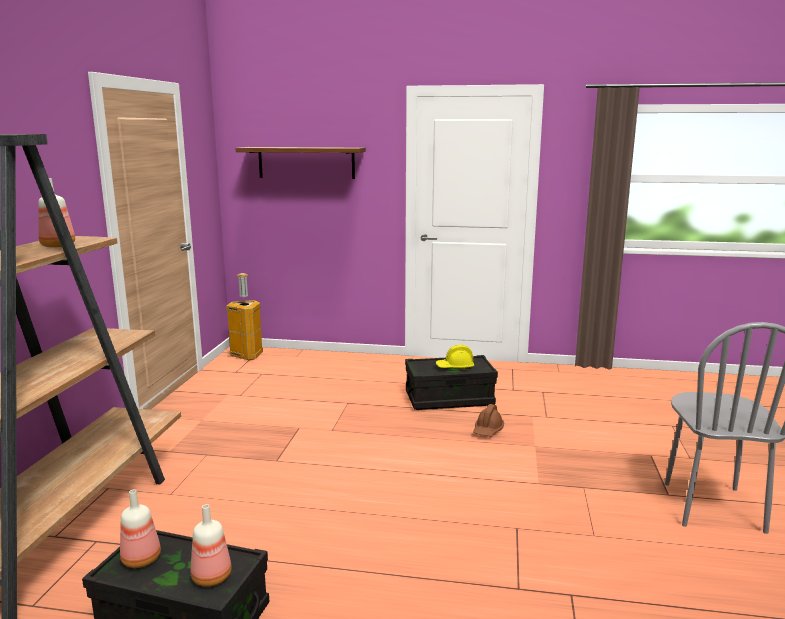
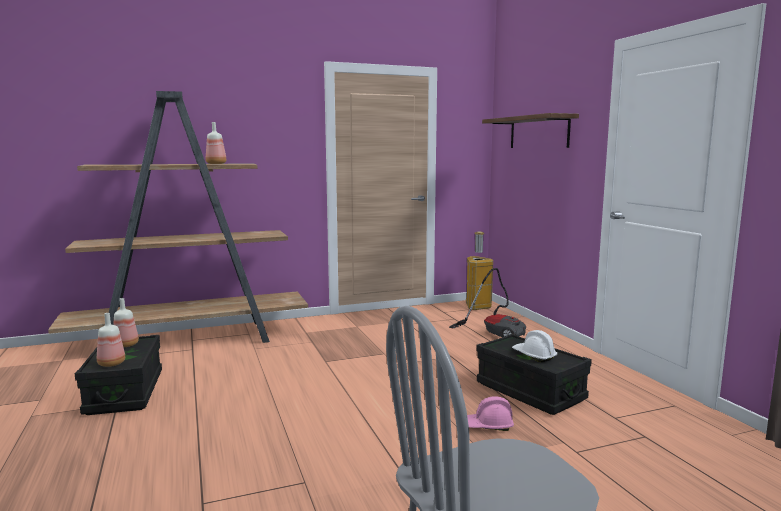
camera: 60 degrees right, 5 degrees down
yellow hard hat [436,345,474,370] -> white hard hat [512,330,558,362]
brown hard hat [473,404,504,436] -> pink hard hat [467,396,514,431]
none -> vacuum cleaner [449,268,526,337]

